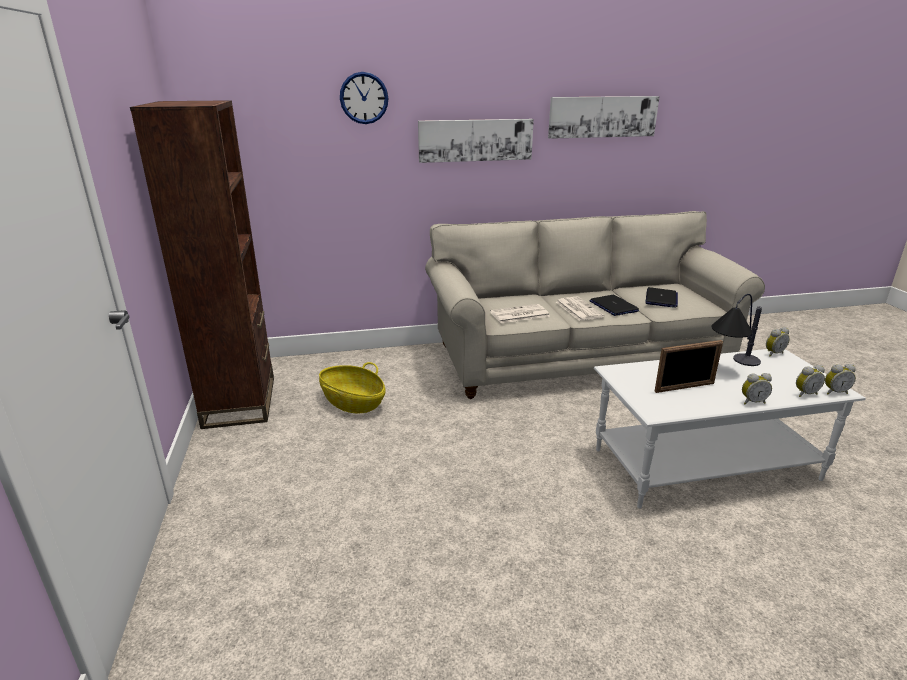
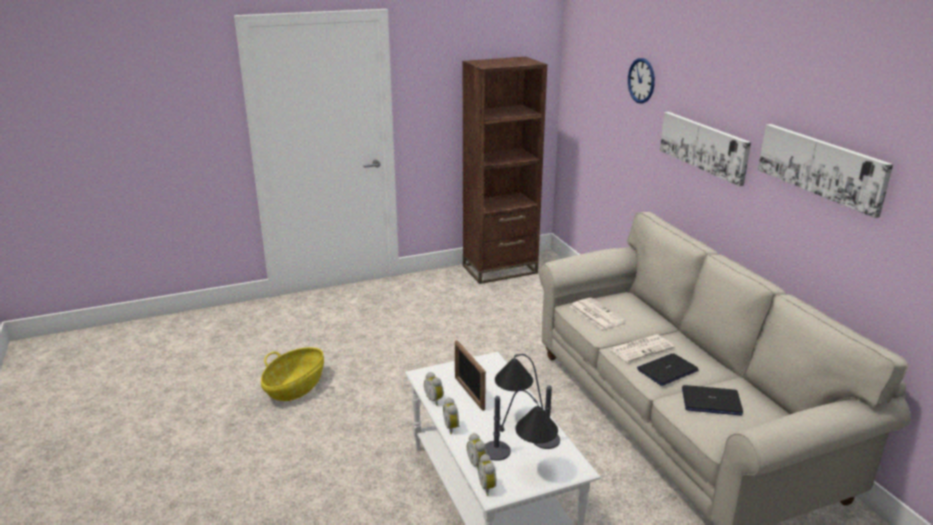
camera: 80 degrees right, 0 degrees up
basket [319,362,386,414] -> basket moved to [261,347,324,401]
alarm clock [766,327,790,356] -> alarm clock moved to [424,372,444,406]
none -> table lamp [485,389,558,461]

